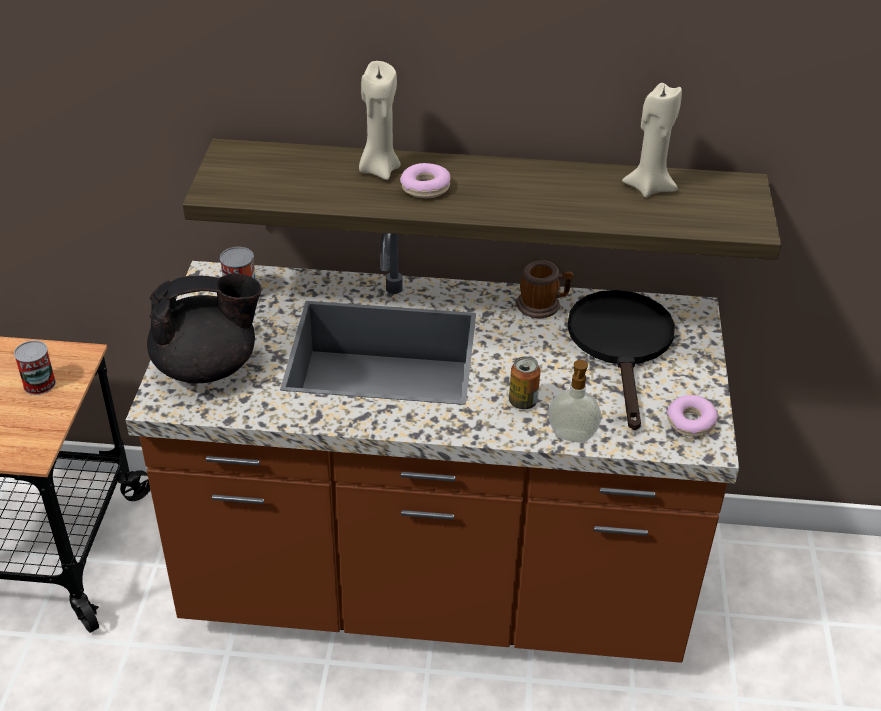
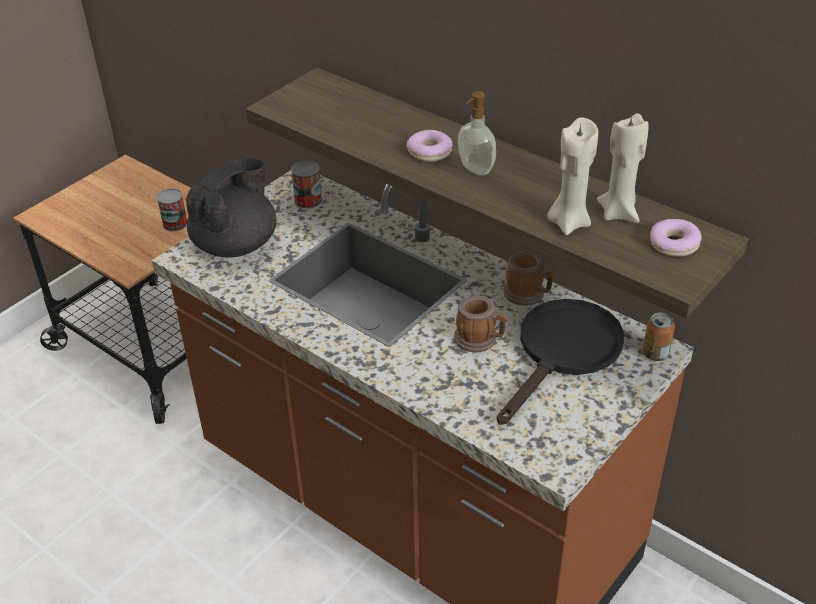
camera: 35 degrees right, 0 degrees up
black teapot [147,273,261,383] -> black teapot turned 75 degrees counterclockwise [186,158,276,258]
beige candle [359,61,401,180] -> beige candle moved to [547,117,598,235]
can [509,356,541,409] -> can moved to [642,312,675,361]
soap dispenser [548,360,601,442] -> soap dispenser moved to [458,91,496,175]
donut [667,395,718,437] -> donut moved to [650,219,702,257]
none -> mug [454,296,508,352]

